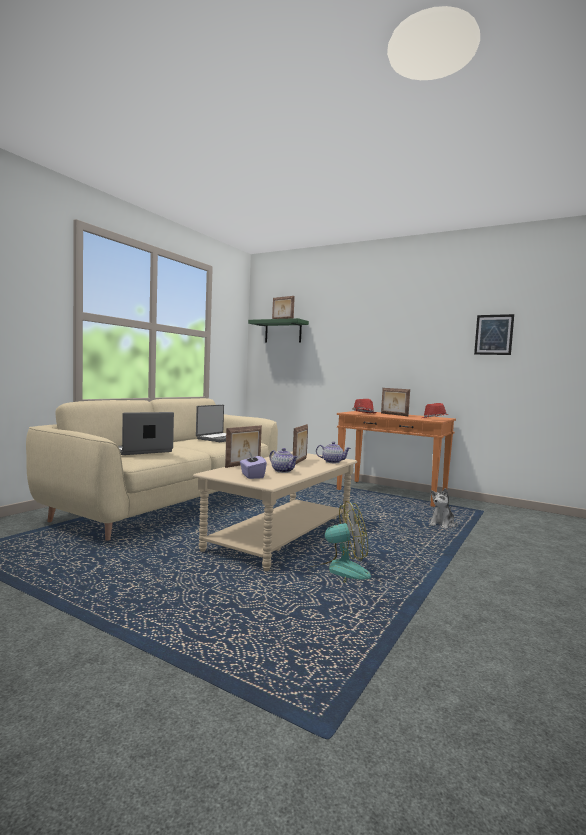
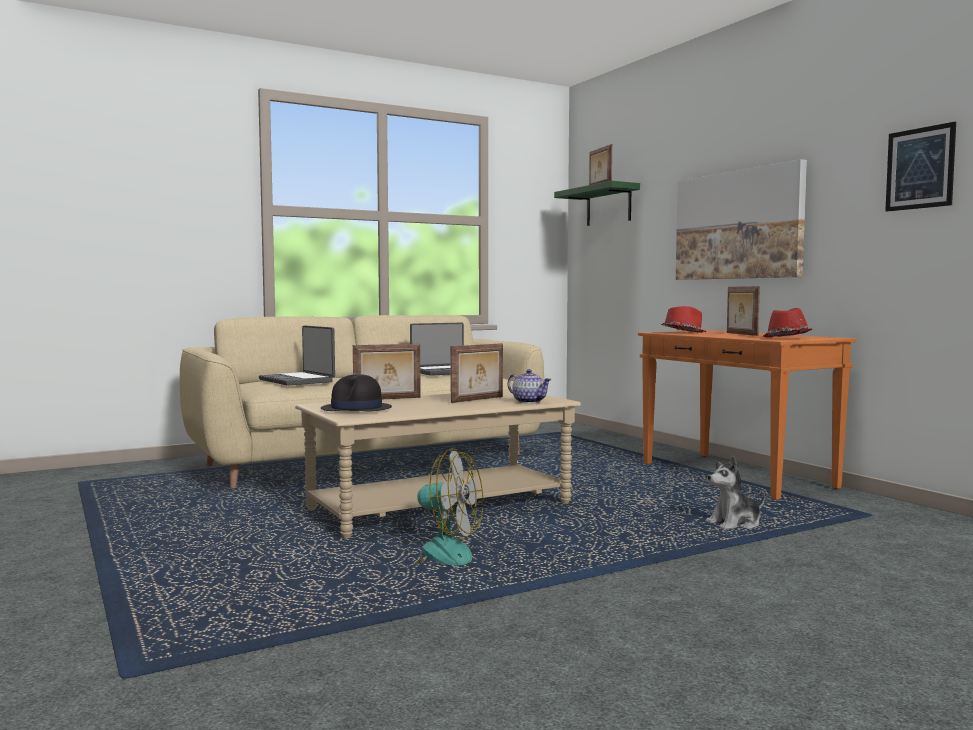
camera: 30 degrees right, 0 degrees up
laptop [118,412,174,455] -> laptop turned 120 degrees counterclockwise [259,326,335,386]
purple tissue box [240,451,267,479] -> black hat [321,374,392,411]
teapot [270,448,298,473] -> none
none -> picture [676,159,807,280]

